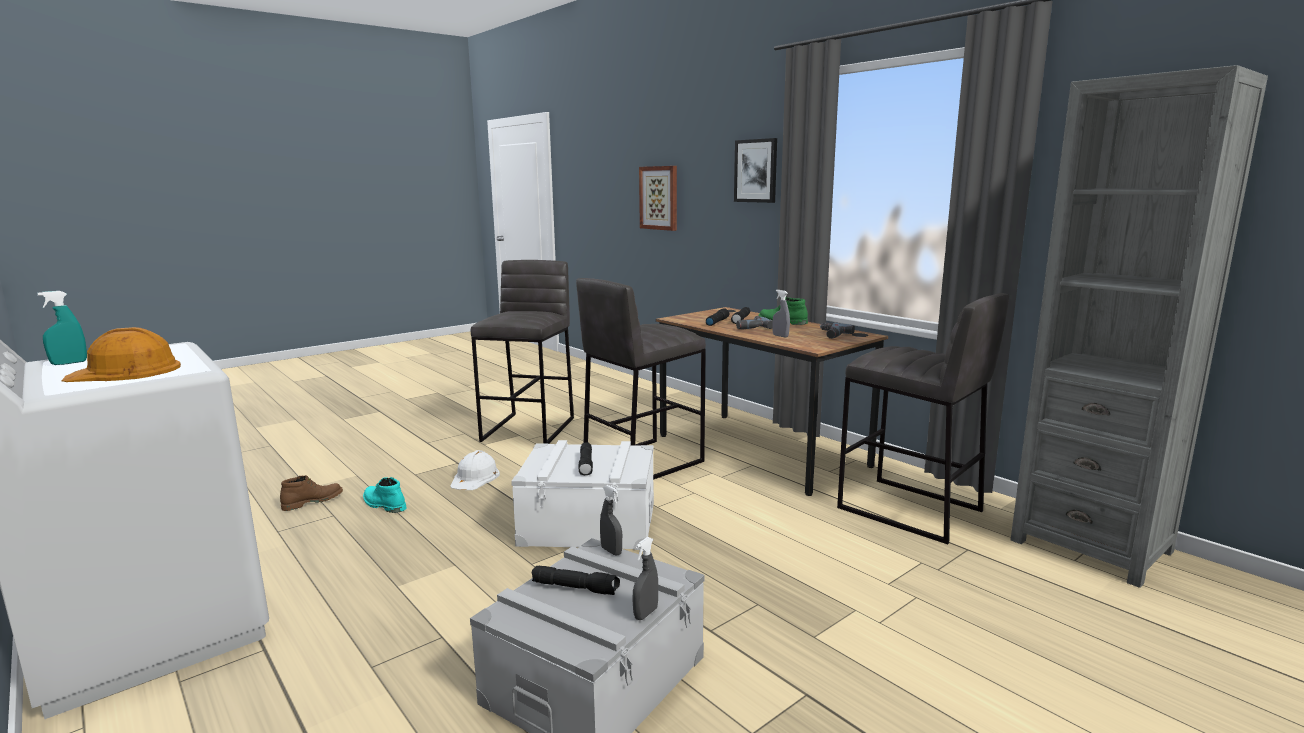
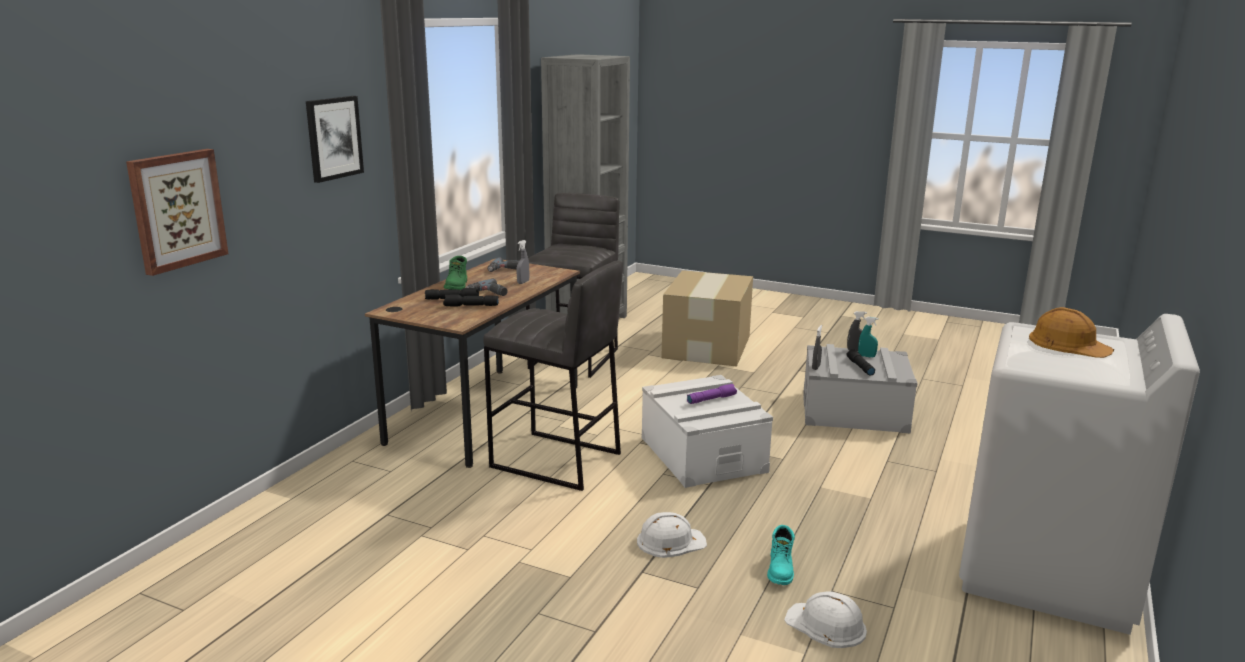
camera: 115 degrees left, 5 degrees up
turquoise spray bottle [37,291,87,365] -> turquoise spray bottle moved to [858,317,878,358]
brown boot [280,475,343,511] -> white hard hat [784,591,867,648]
grey stool [471,260,574,444] -> none
black flashlight [578,442,593,475] -> purple flashlight [687,384,737,404]
none -> cardboard box [661,270,753,366]

